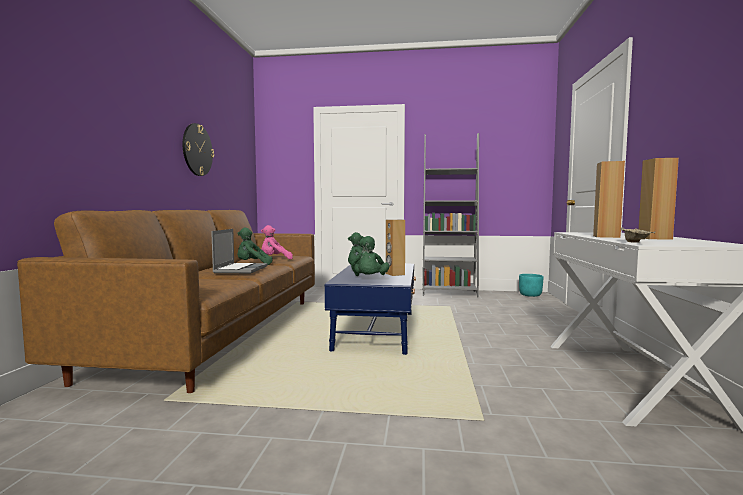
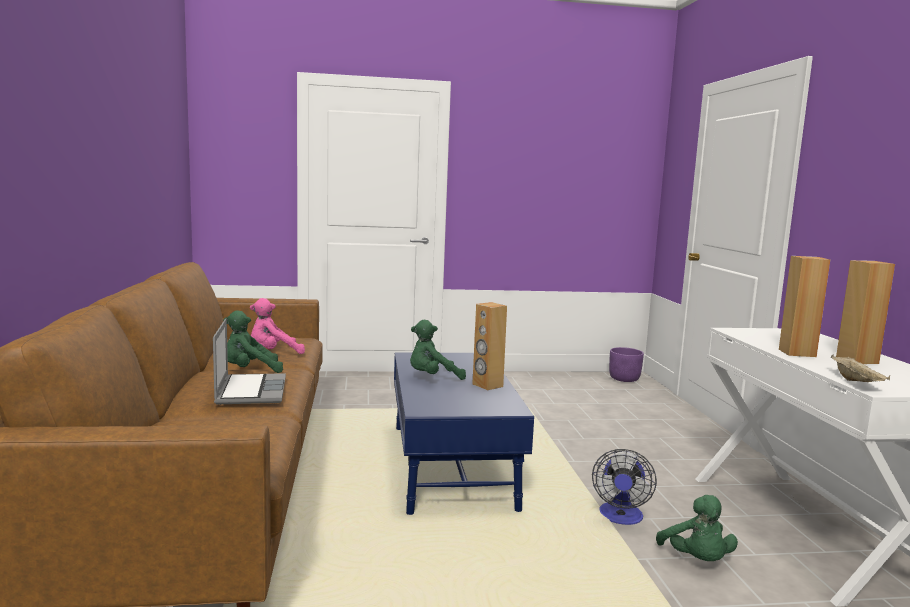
camera: 15 degrees left, 5 degrees up
wall clock [183,123,214,176] -> none
green plush toy [351,236,389,276] -> green plush toy moved to [656,495,738,561]
grey bookcase [422,133,479,298] -> none
turquoise planter [519,274,544,297] -> purple planter [609,347,644,382]
none -> fan [592,449,657,525]

